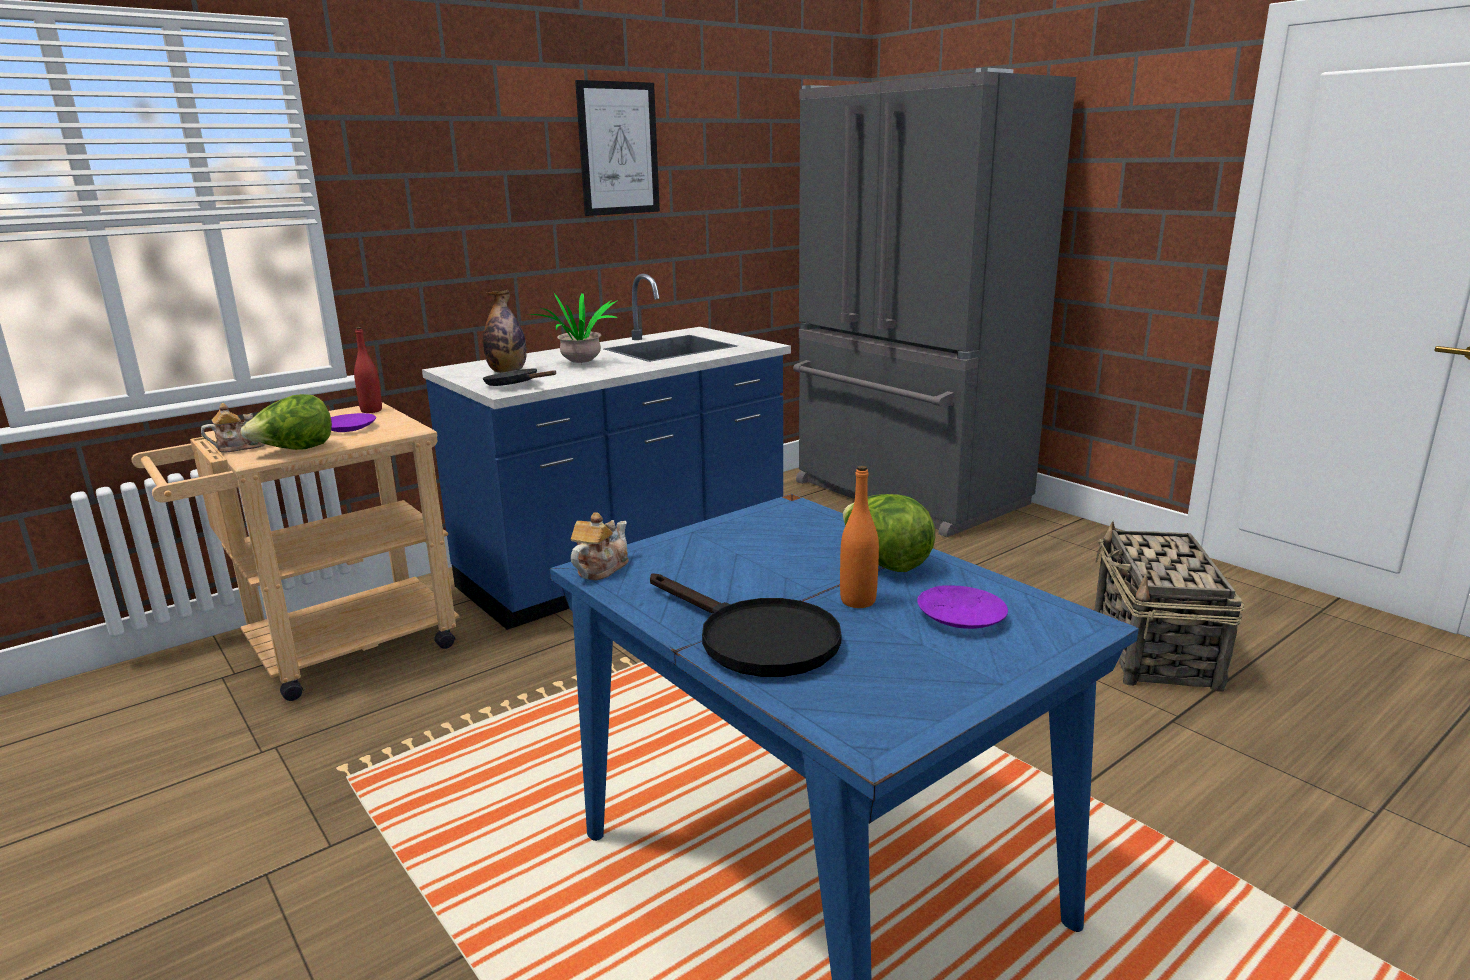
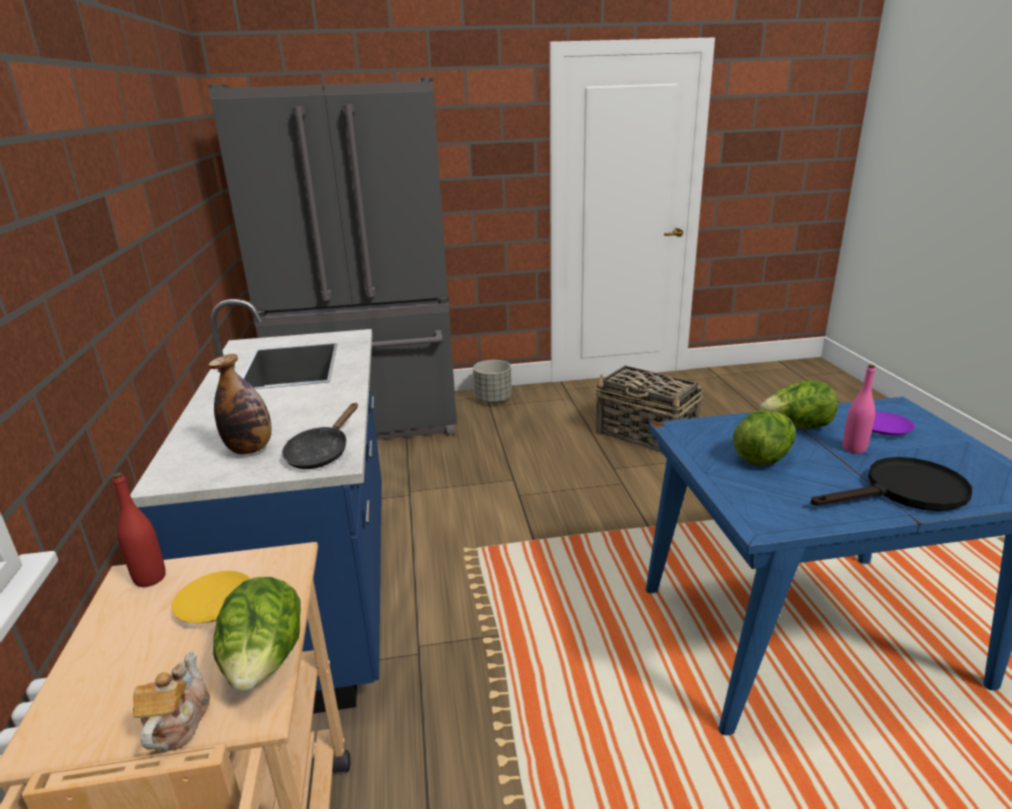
camera: 60 degrees left, 5 degrees up
purple plate [331,413,376,432] -> yellow plate [171,571,251,623]
black frying pan [483,368,556,386] -> black frying pan turned 45 degrees counterclockwise [282,403,358,469]
potted plant [528,292,618,363] -> none
teapot [571,512,629,580] -> none
picture [575,80,660,216] -> none
orange bottle [840,466,879,608] -> pink bottle [842,365,875,454]
none -> grey planter [473,360,512,403]
none -> lettuce [733,410,796,466]

